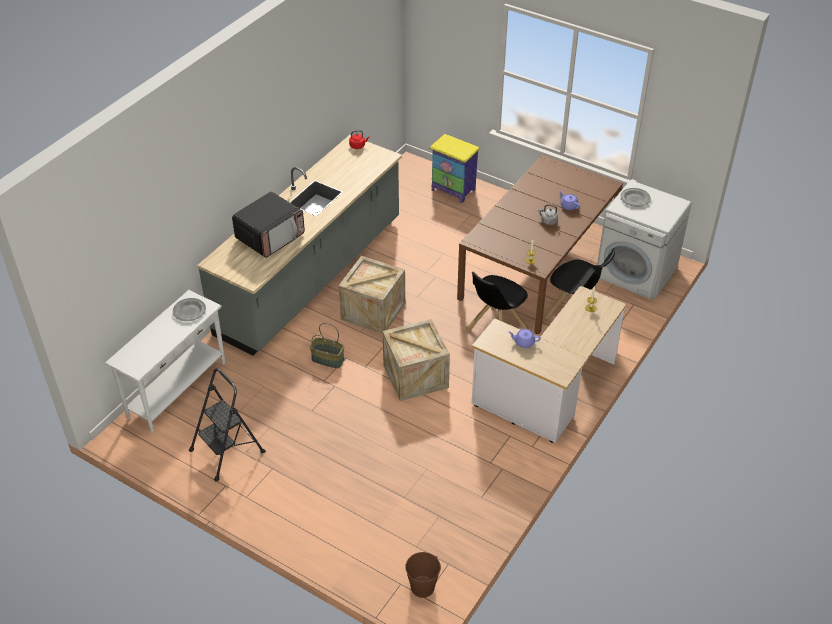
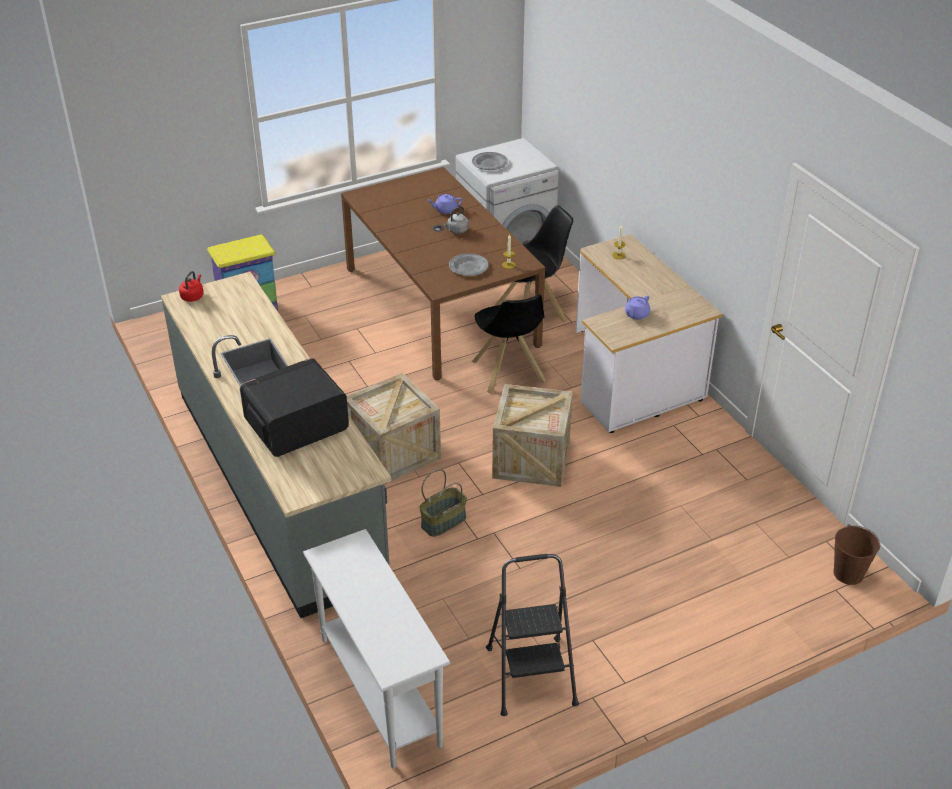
camera: 60 degrees left, 5 degrees down
grey plate [173,298,206,321] -> grey plate moved to [449,253,489,276]
microwave [232,192,305,258] -> microwave turned 105 degrees counterclockwise [240,358,349,457]

